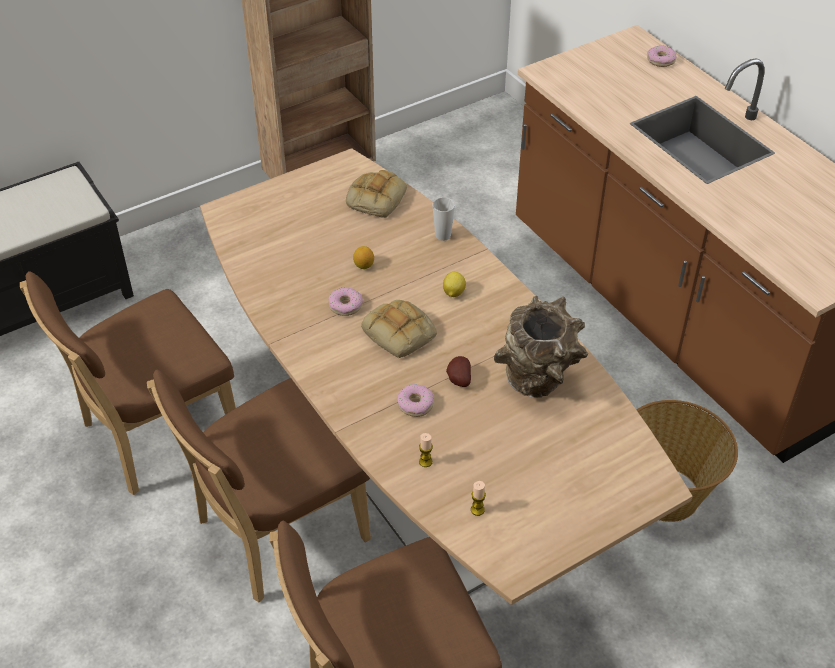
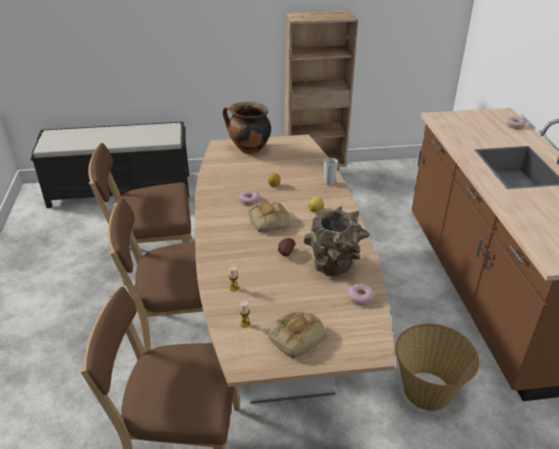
camera: 25 degrees right, 10 degrees down
bread [346,170,407,218] -> bread moved to [268,312,327,359]
donut [397,384,434,417] -> donut moved to [348,283,374,305]
none -> cooking pot [222,102,271,154]

